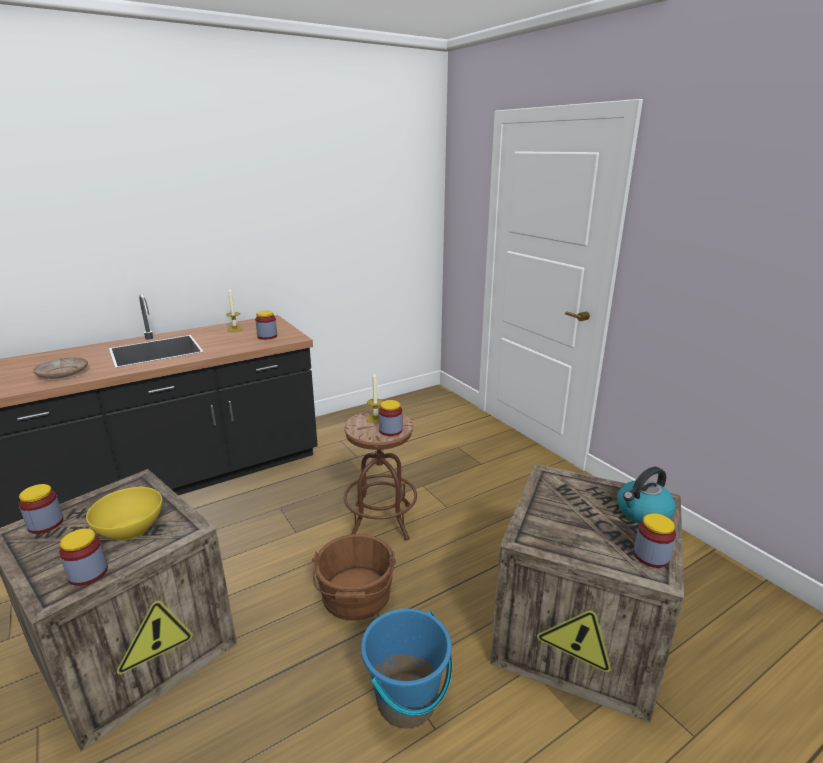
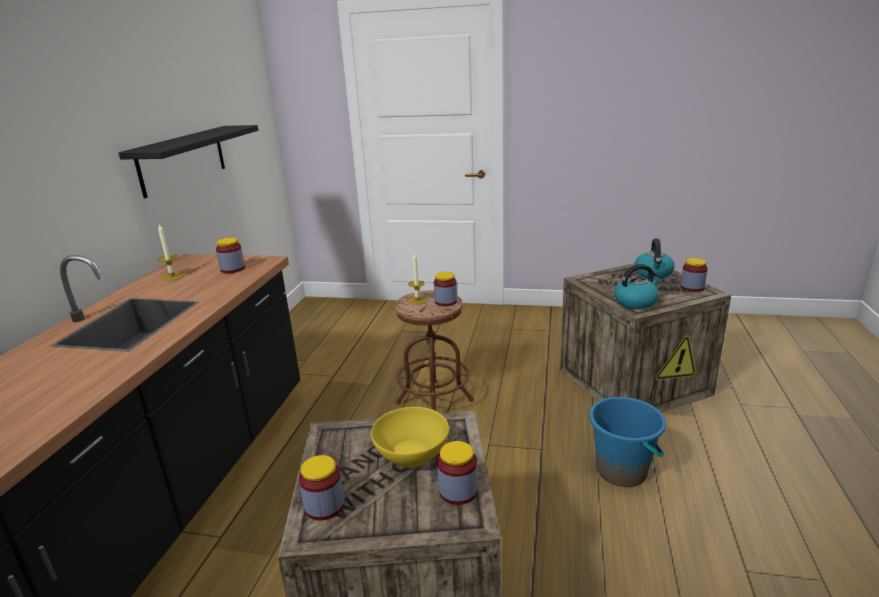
camera: 45 degrees left, 0 degrees up
beige plate [33,357,88,379] -> none
brown bucket [312,534,396,621] -> none
none -> black shelf [118,125,258,198]
none -> kettle [615,264,662,309]

